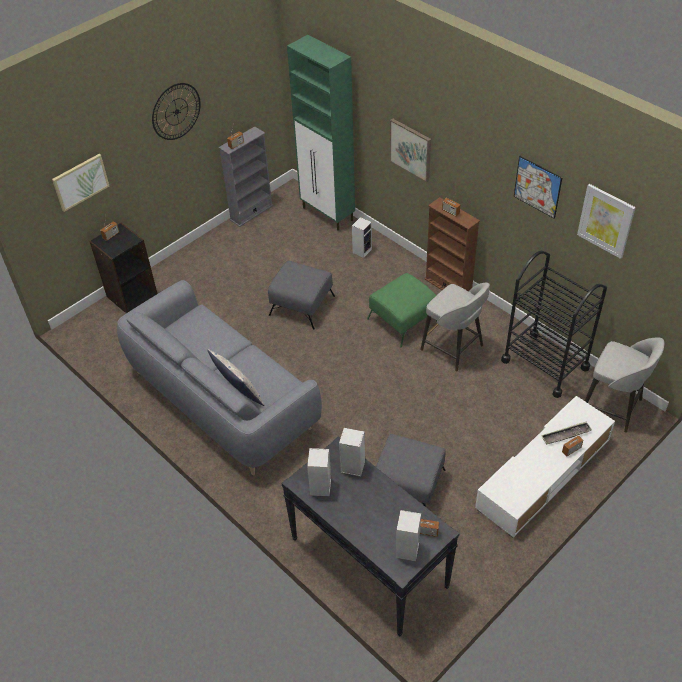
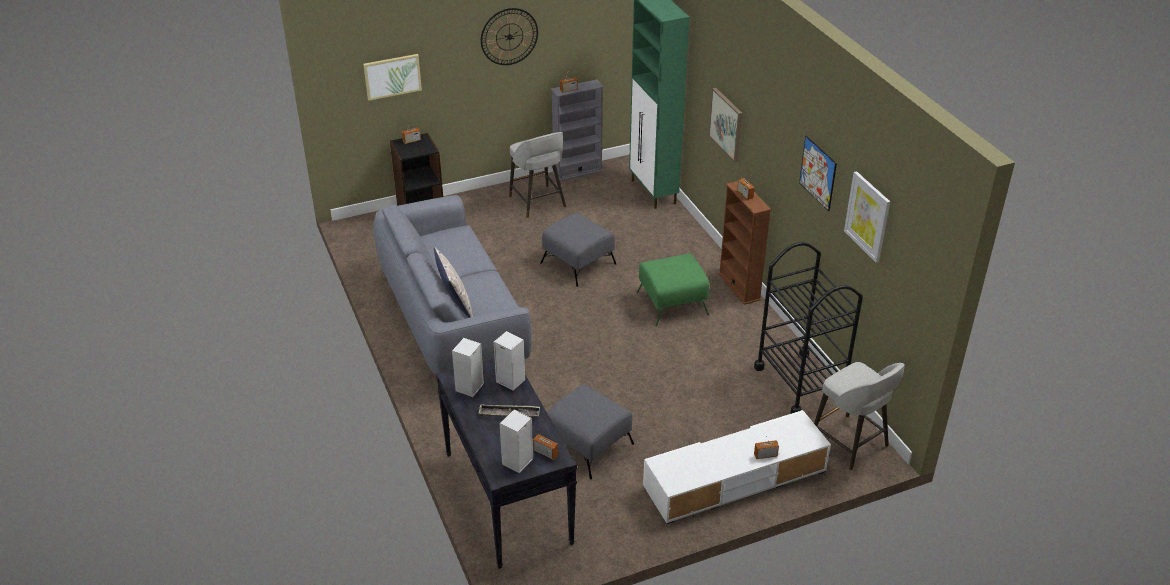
camera: 20 degrees right, 10 degrees down
speaker [352,217,372,258] -> none
grey stool [420,283,490,372] -> grey stool moved to [509,132,566,218]
tray [541,422,592,445] -> tray moved to [478,404,540,418]

